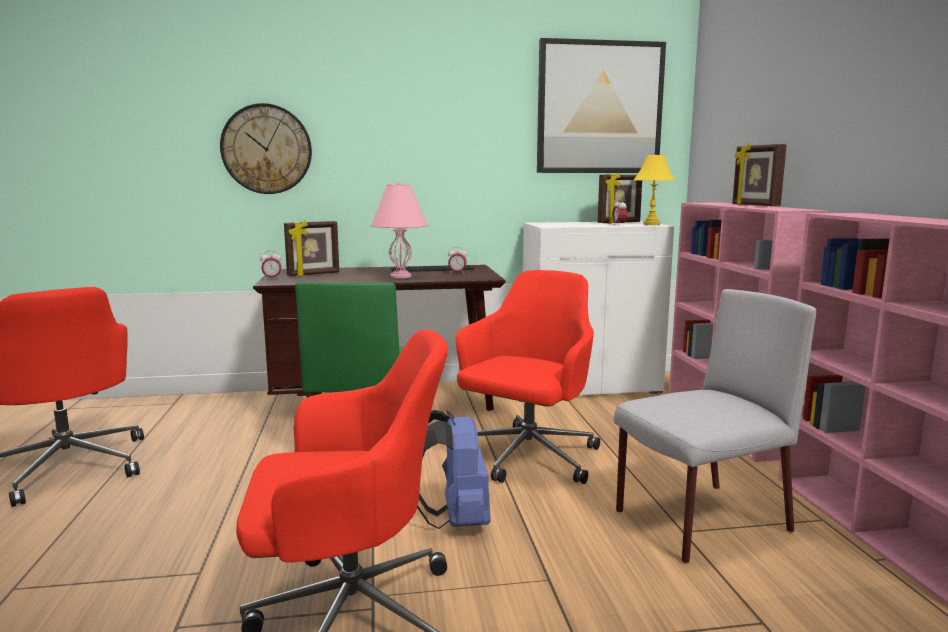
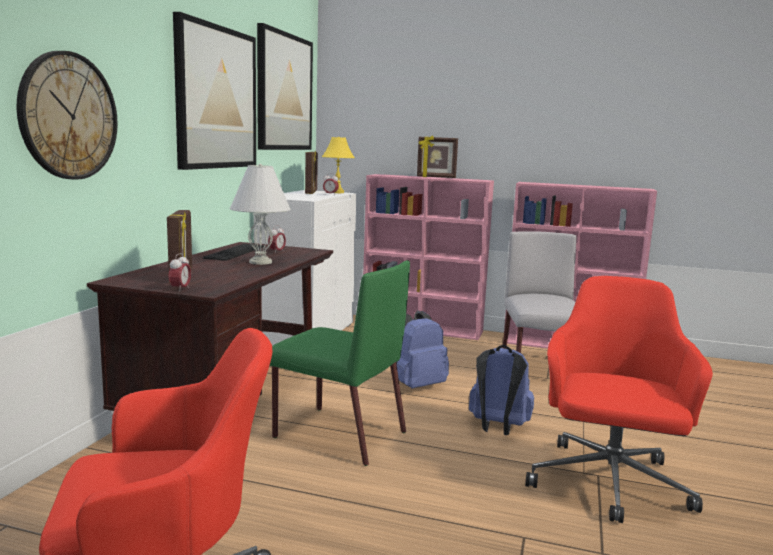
camera: 65 degrees left, 0 degrees up
pink table lamp [371,182,428,278] -> white table lamp [230,164,291,265]
red office chair [456,270,600,484] -> blue backpack [396,311,449,389]
none -> picture [173,12,256,170]

